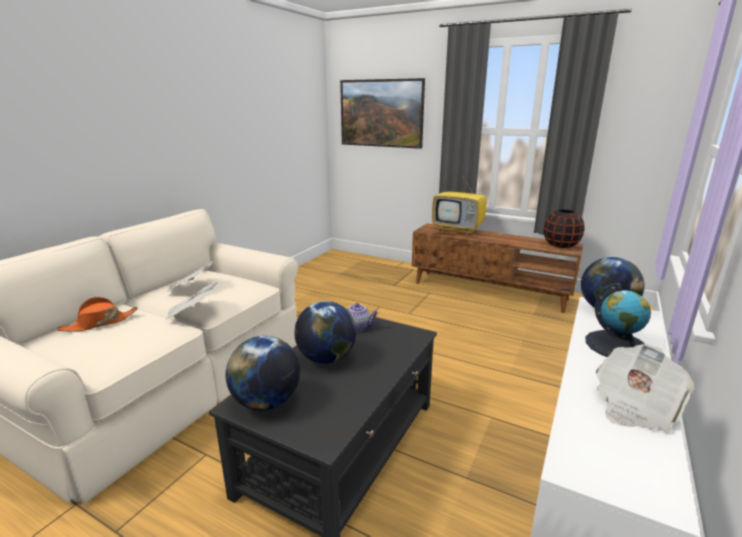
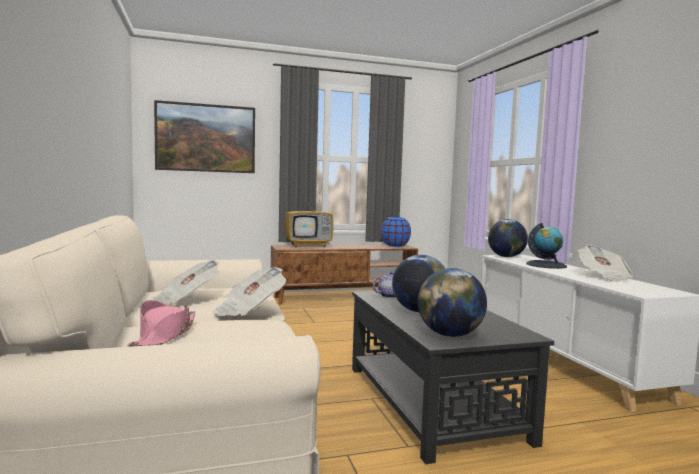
camera: 45 degrees left, 15 degrees down
orange hat [57,297,138,332] -> pink hat [127,300,196,347]
black vase [543,209,585,248] -> blue vase [381,217,411,247]

